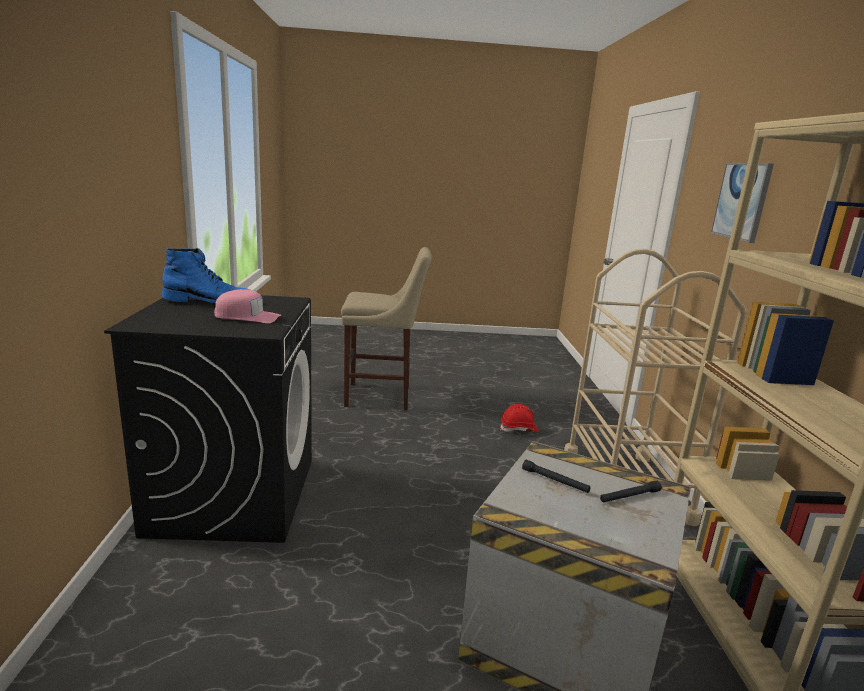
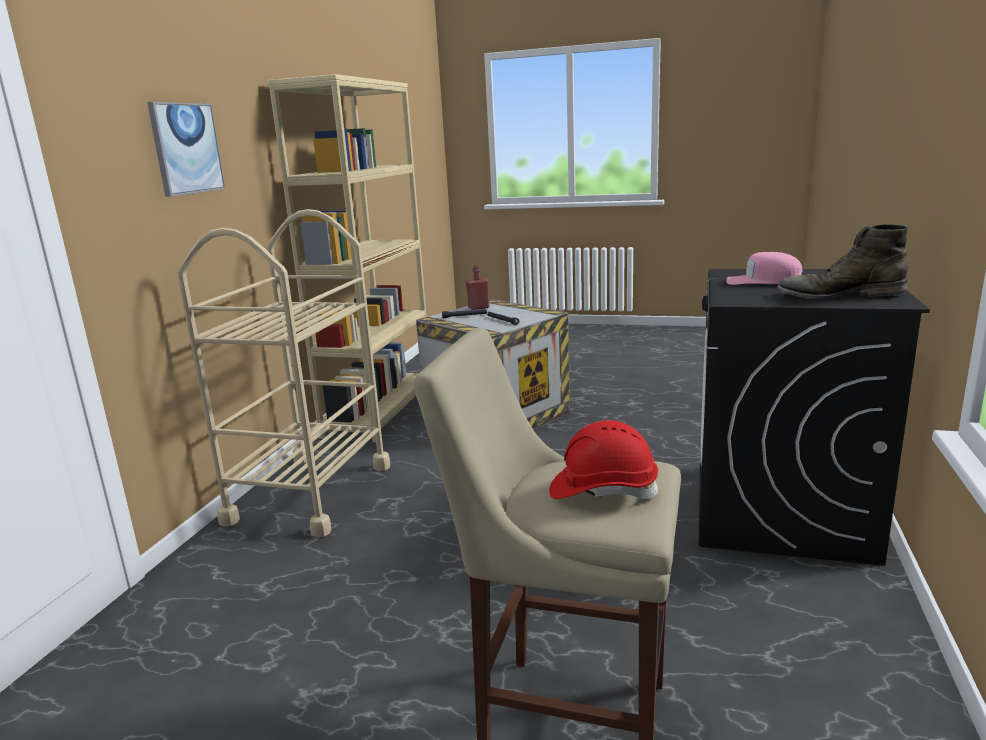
camera: 160 degrees left, 0 degrees up
blue boot [162,248,250,303] -> green boot [777,224,909,300]
red hard hat [500,404,539,432] -> red hard hat moved to [549,420,659,499]
none -> red bottle [466,265,489,310]

